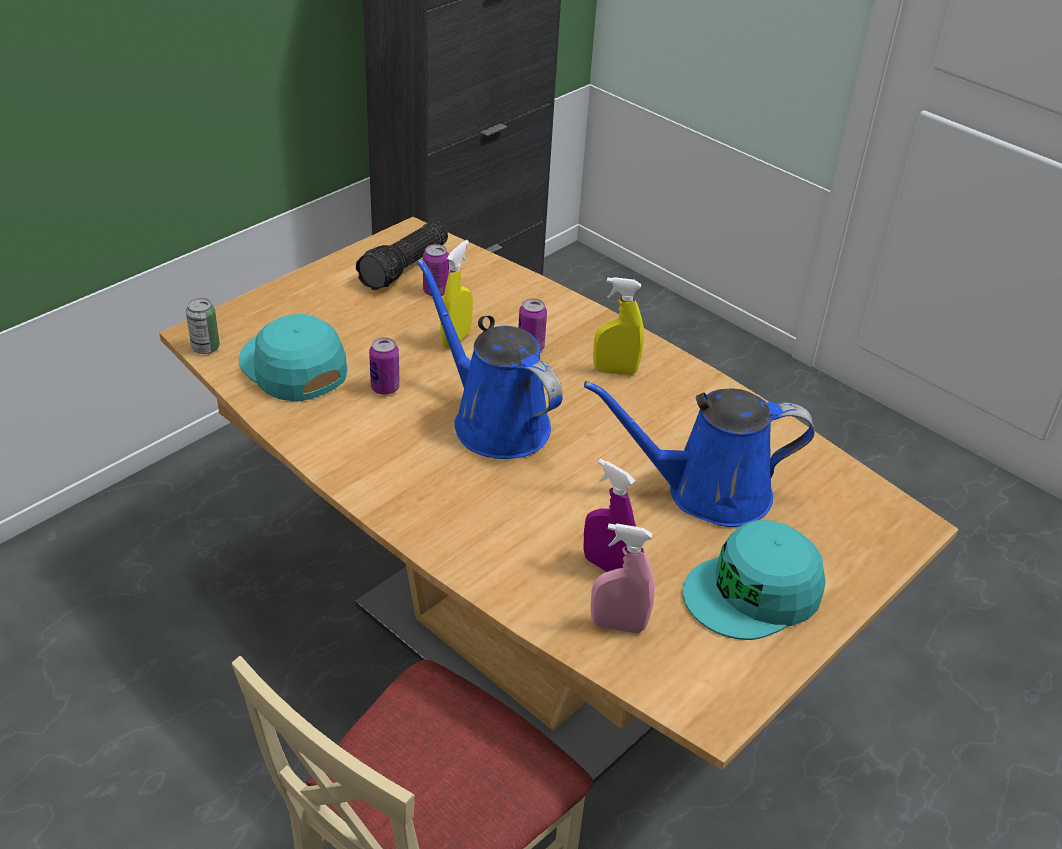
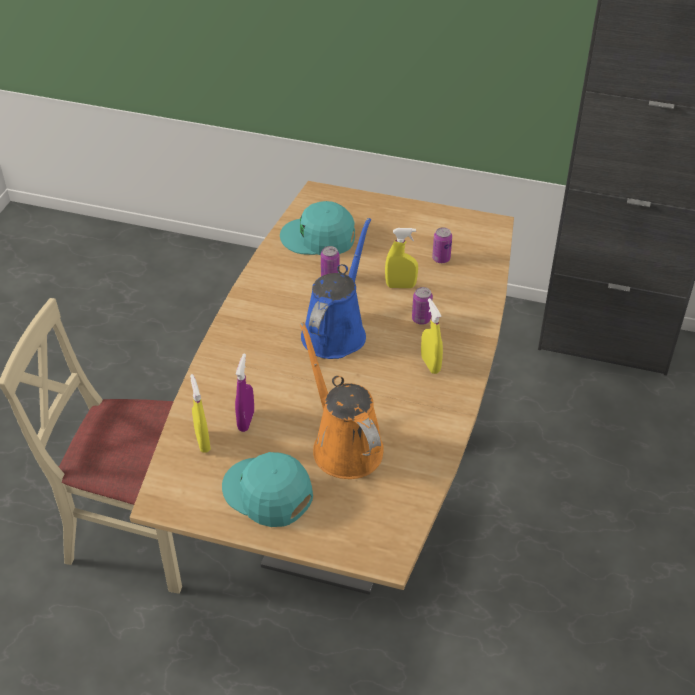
camera: 65 degrees right, 5 degrees up
can [186,298,220,354] -> none
turquoise cap [239,314,347,402] -> turquoise cap turned 105 degrees counterclockwise [280,201,355,255]
flashlight [356,221,448,290] -> none
blue watering can [584,381,815,527] -> orange watering can [300,322,384,479]
pink spray bottle [591,523,655,633] -> yellow spray bottle [190,374,211,453]

